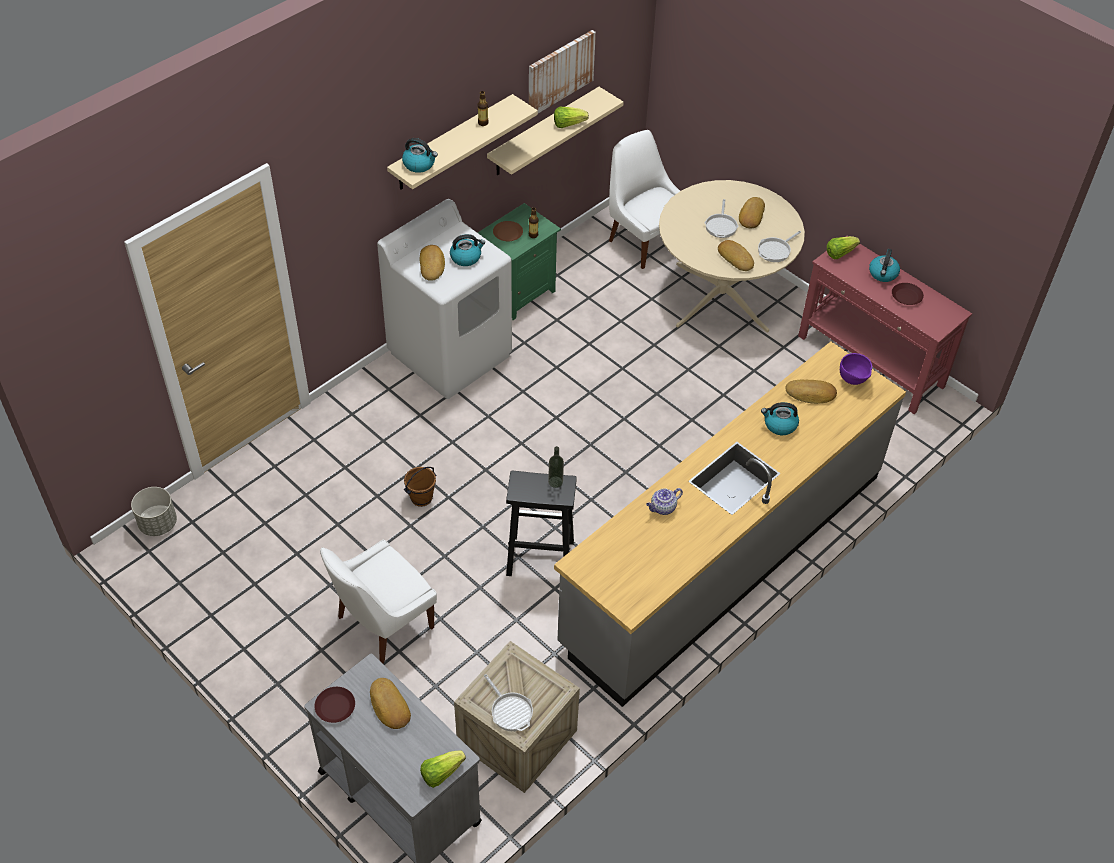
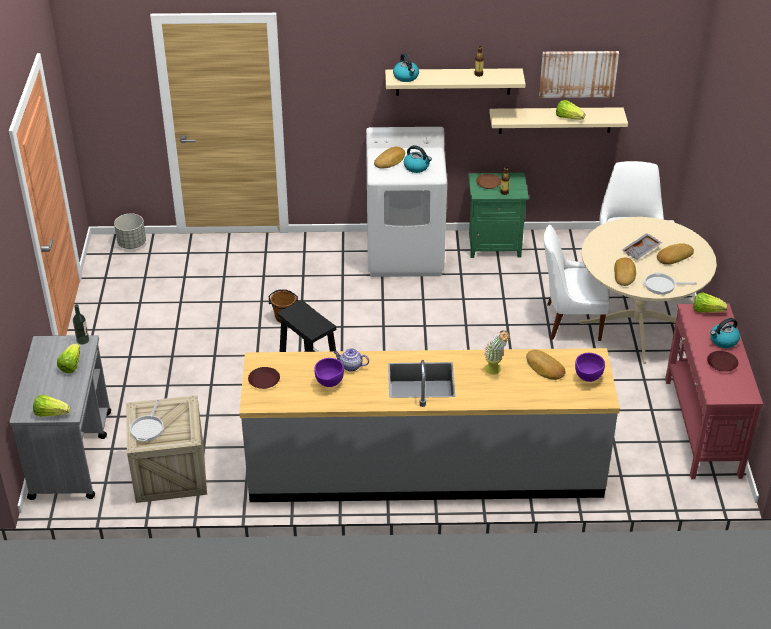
camera: 45 degrees right, 10 degrees down
brown plate [315,687,355,723] -> brown plate moved to [248,367,280,389]
white chair [320,540,437,664] -> white chair moved to [544,225,610,341]
bread [370,678,411,729] -> lettuce [57,343,80,373]
bottle [548,446,564,488] -> bottle moved to [73,304,89,345]
frying pan [704,199,739,238] -> grey tray [622,233,662,260]
kettle [761,402,799,435] -> potted plant [484,330,510,374]
none -> purple bowl [314,358,344,387]

